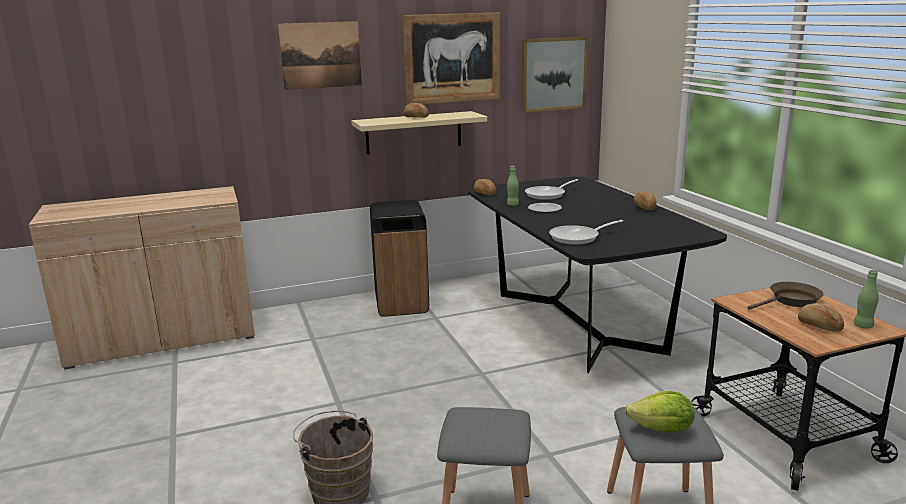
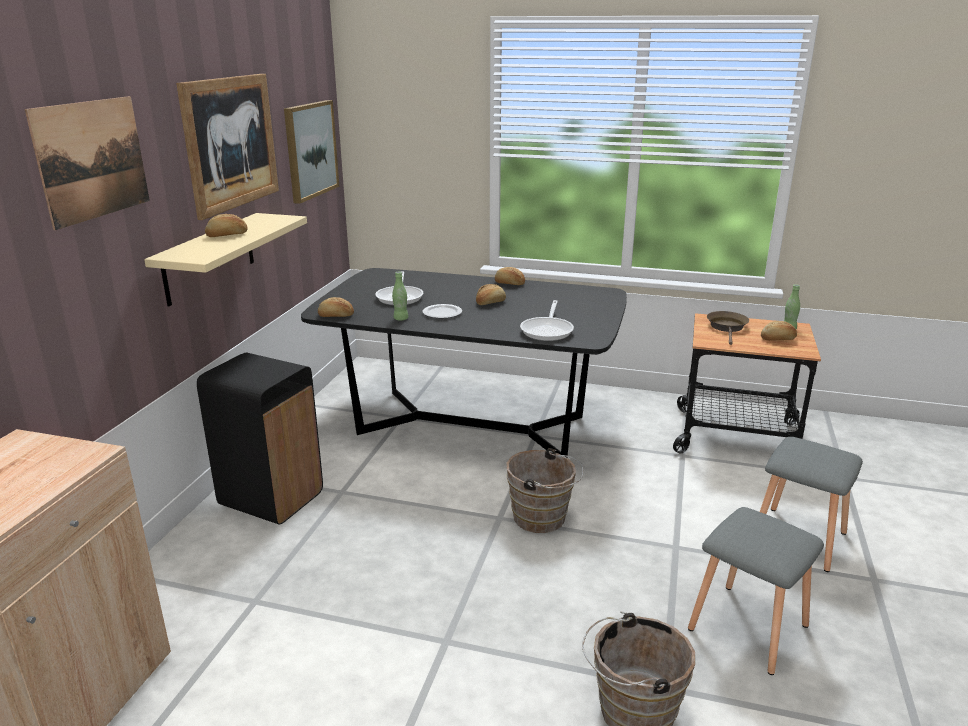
camera: 55 degrees left, 5 degrees up
lettuce [625,391,695,432] -> none
none -> bread [476,284,506,305]
none -> brown bucket [507,448,584,533]

